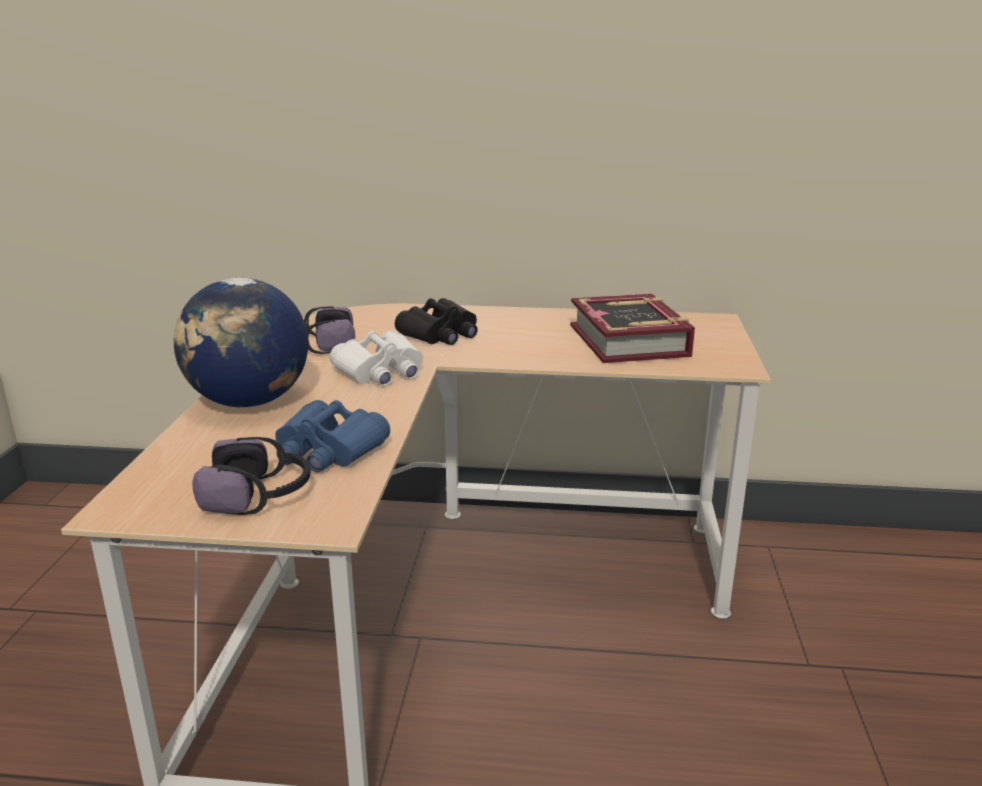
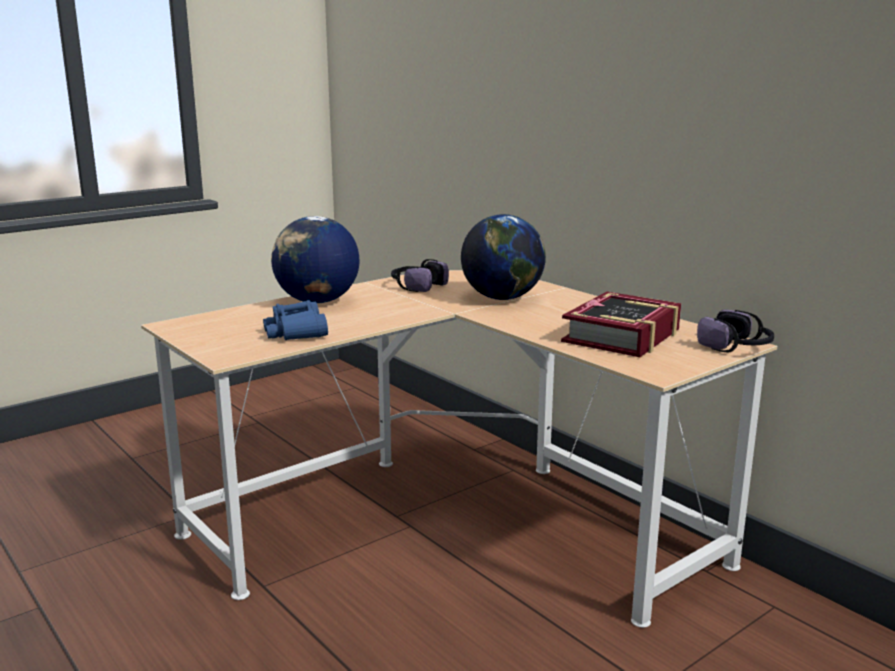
camera: 45 degrees right, 5 degrees down
headphones [192,437,310,515] -> headphones moved to [697,309,774,353]
white binoculars [330,331,423,386] -> none
black binoculars [395,298,478,345] -> globe [461,214,546,300]

